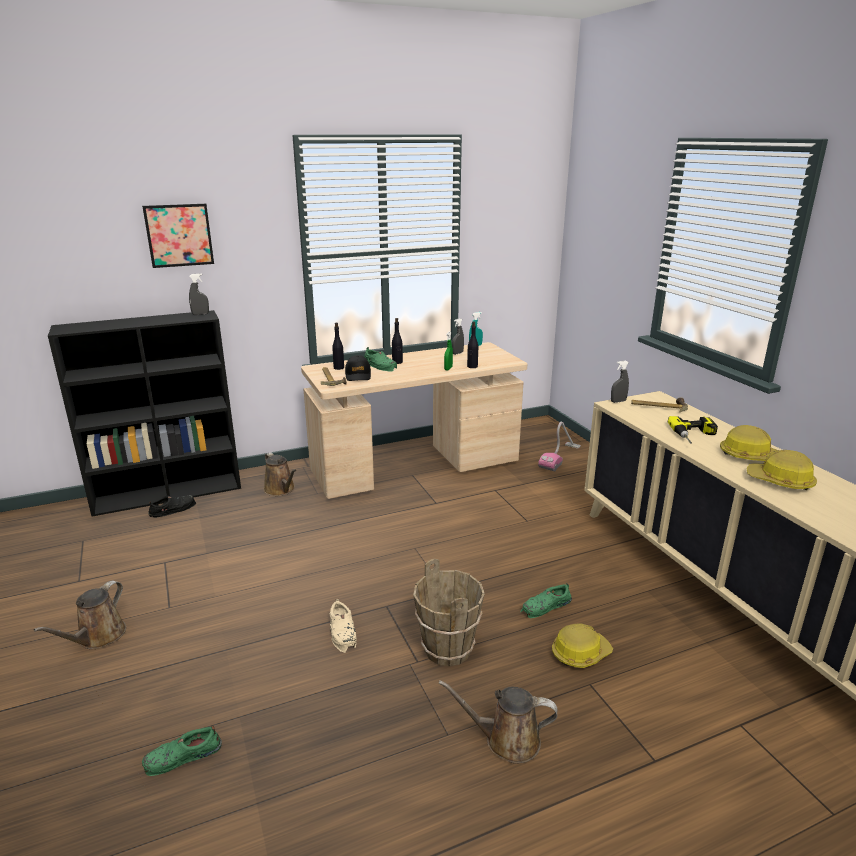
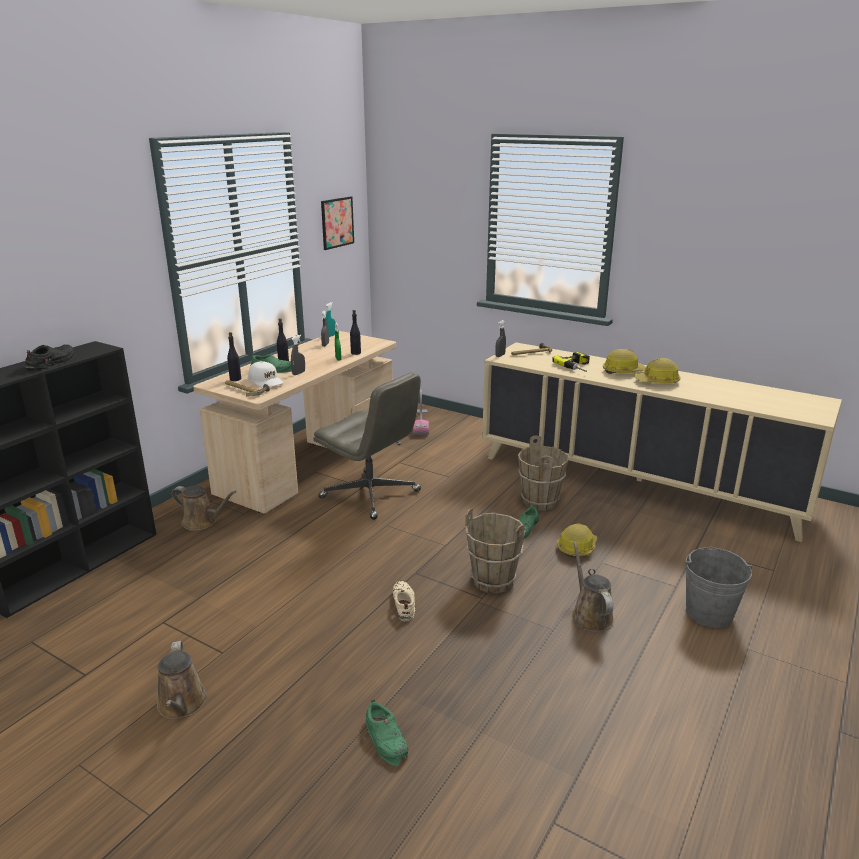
camera: 35 degrees left, 0 degrees up
picture [142,204,214,268] -> picture moved to [321,196,354,250]
green shoe [142,726,222,776] -> green shoe turned 60 degrees counterclockwise [366,699,408,766]
black shoe [148,495,196,518] -> black shoe moved to [25,344,76,371]
grey spray bottle [189,273,209,315] -> grey spray bottle moved to [291,335,305,375]
beige shoe [330,599,357,653] -> beige shoe turned 135 degrees counterclockwise [393,580,415,621]
black cap [345,355,371,381] -> white cap [248,361,283,388]
brown watering can [438,680,558,764] -> brown watering can turned 105 degrees clockwise [572,541,614,632]
none -> grey office chair [313,372,421,520]
none -> brown bucket [518,435,568,511]
none -> grey bucket [685,547,752,628]

